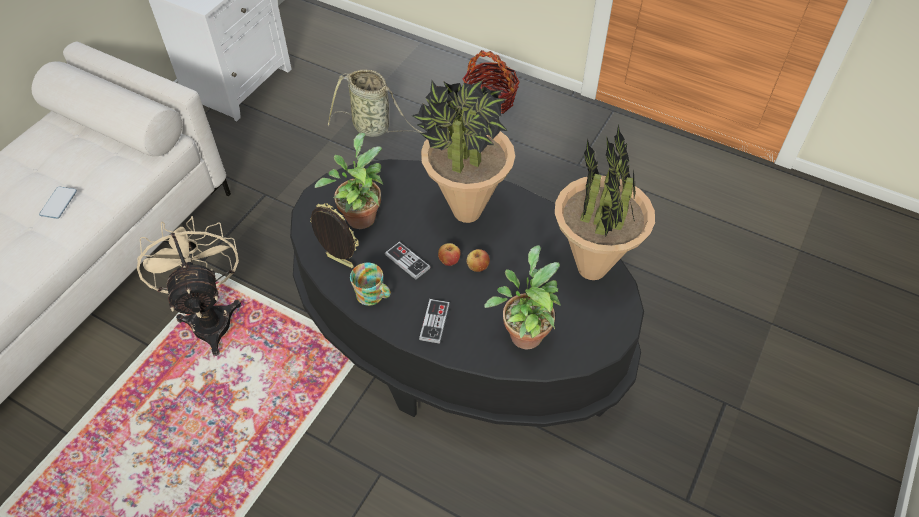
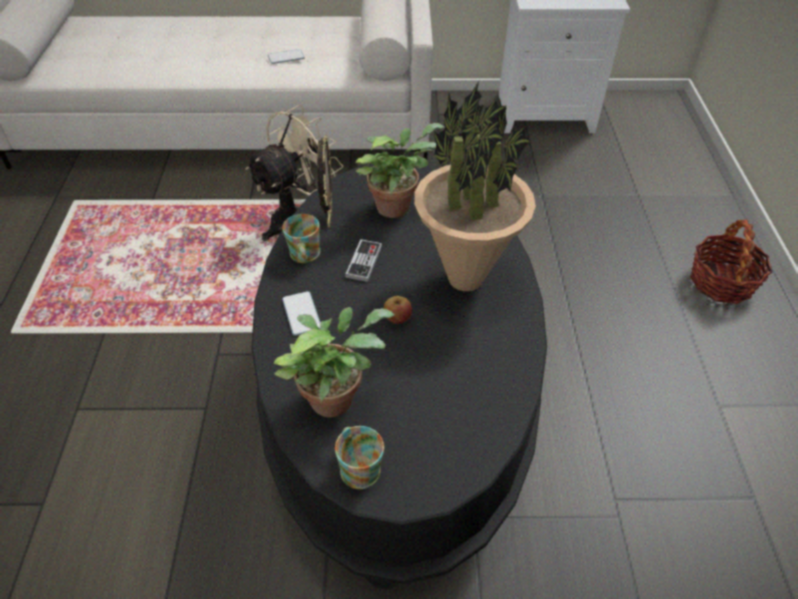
camera: 60 degrees right, 5 degrees down
basket [328,69,424,137] -> none
game controller [419,299,450,344] -> phone [282,291,321,336]
apple [438,243,461,266] -> none
potted plant [555,124,655,280] -> none
none -> mug [335,426,384,489]

